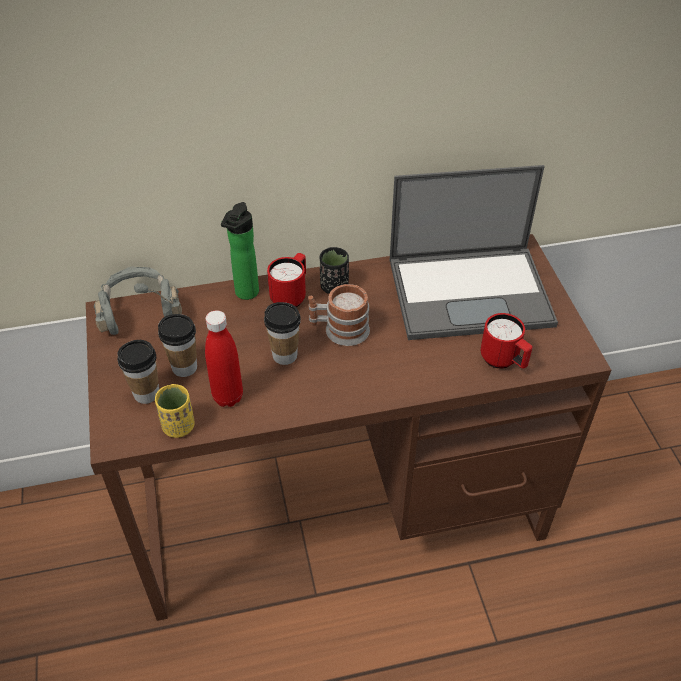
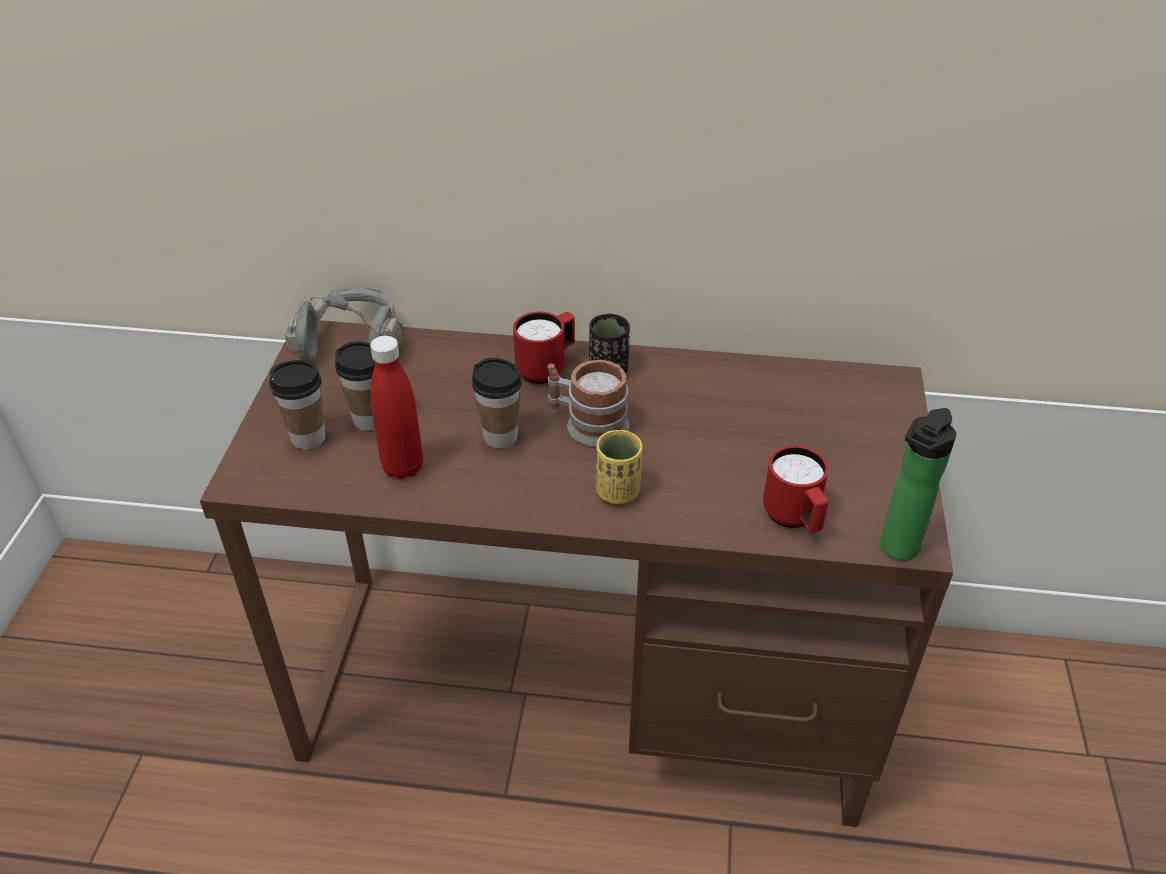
camera: 20 degrees right, 5 degrees down
yellow cup [155,384,194,438] -> yellow cup moved to [596,430,642,504]
bottle [221,202,259,300] -> bottle moved to [880,408,956,561]
laptop [390,165,558,340] -> none

